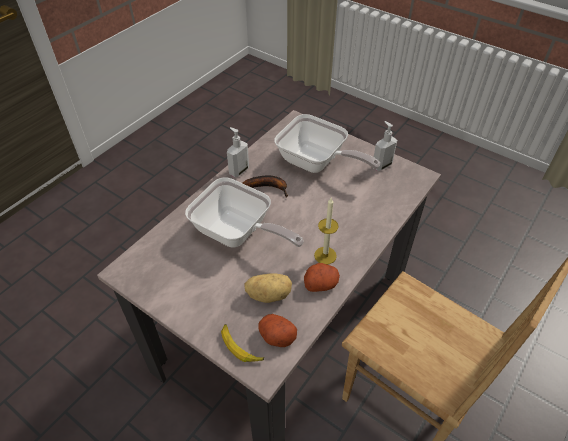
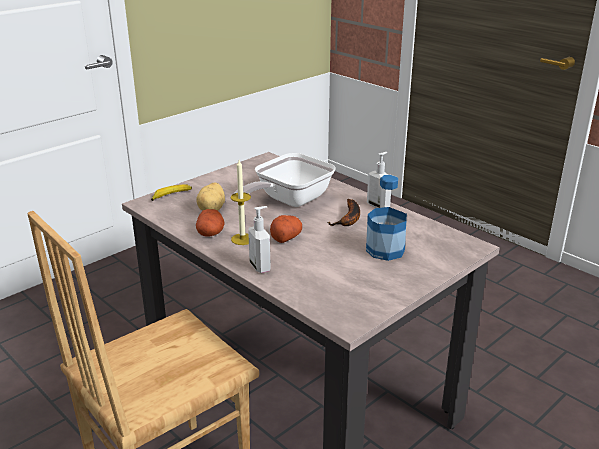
camera: 100 degrees right, 20 degrees down
potato [258,314,297,347] -> potato moved to [270,215,302,243]
frying pan [274,114,380,173] -> bottle [366,175,407,261]
soap dispenser [374,121,397,171] -> soap dispenser moved to [248,206,271,273]

